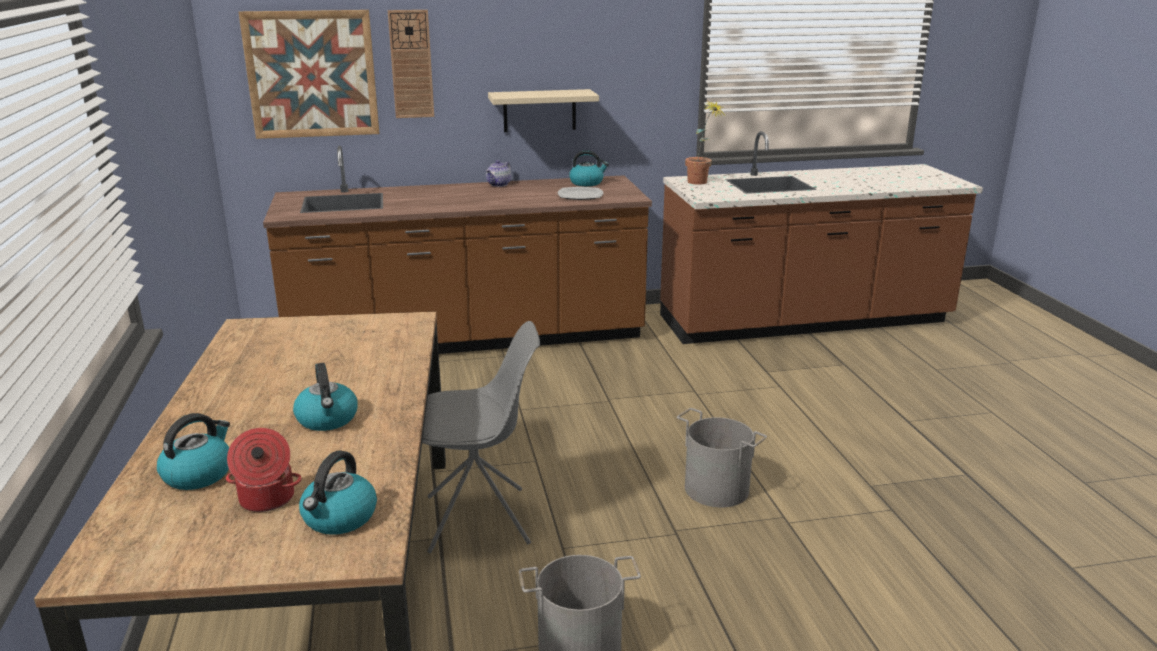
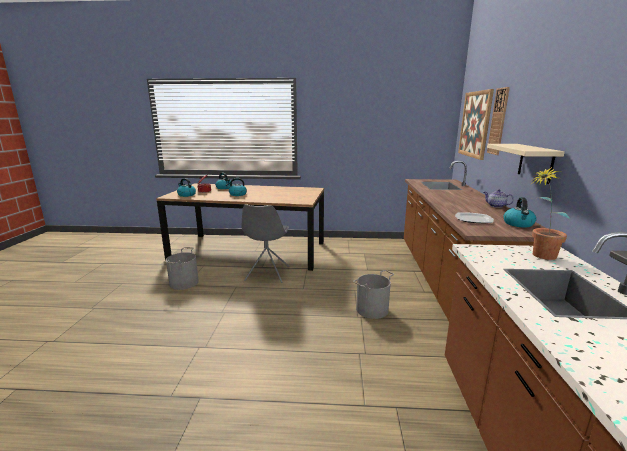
camera: 105 degrees right, 5 degrees down
grey bucket [677,408,767,507] -> grey bucket moved to [353,270,395,319]

